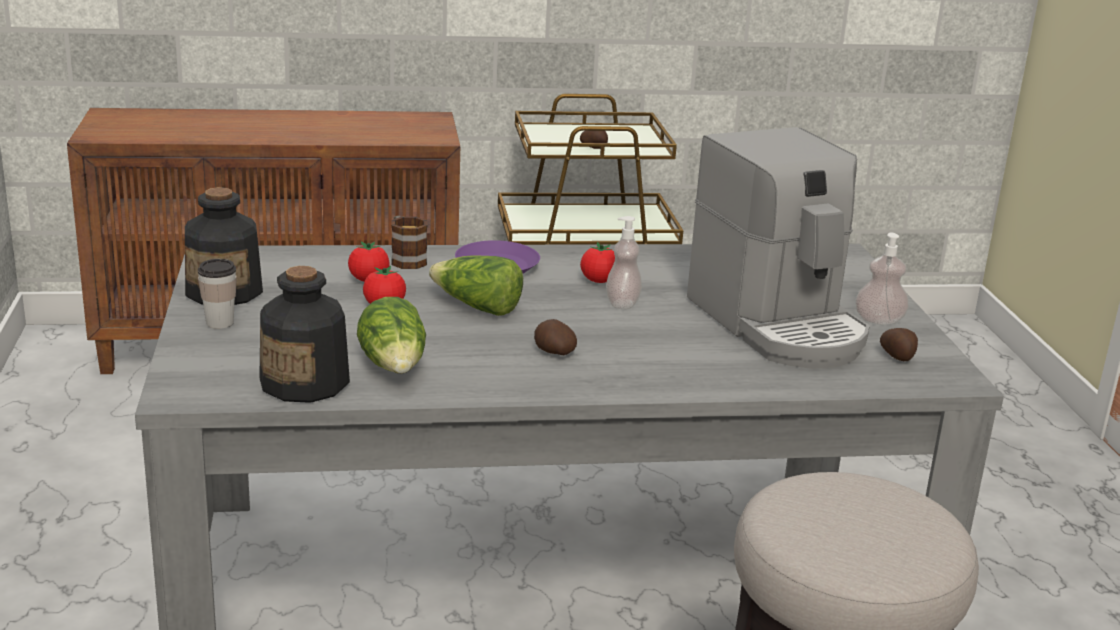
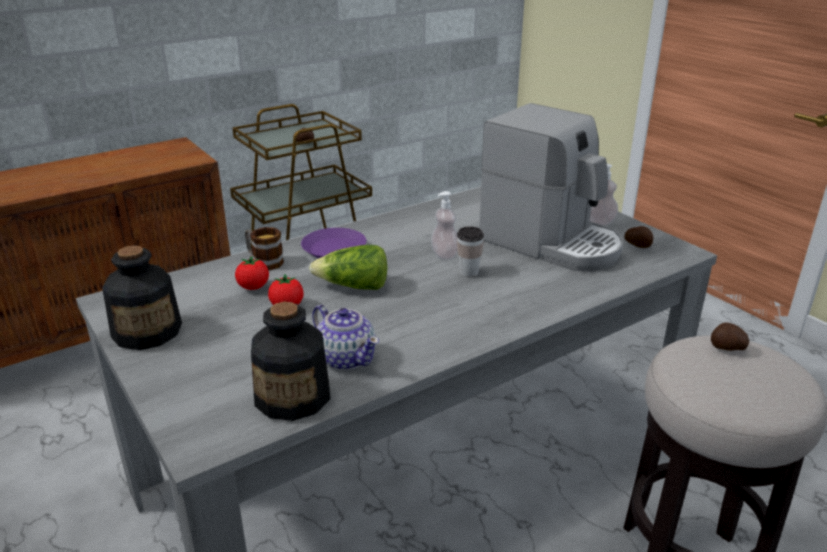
camera: 25 degrees left, 5 degrees up
cup [198,259,237,329] -> cup moved to [457,226,484,277]
lettuce [357,297,426,374] -> teapot [312,305,379,370]
potato [534,319,577,355] -> potato moved to [711,323,749,351]
tomato [580,242,615,283] -> none

